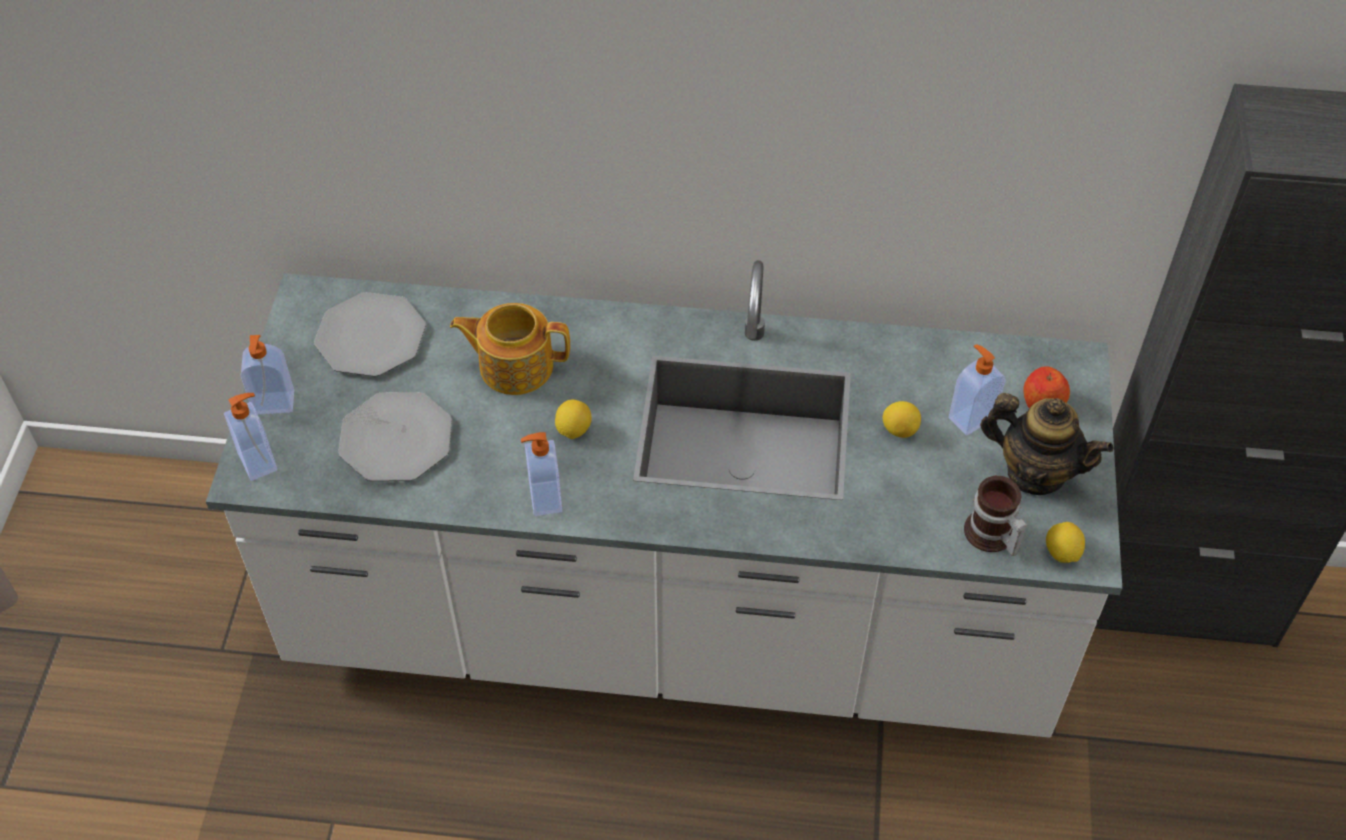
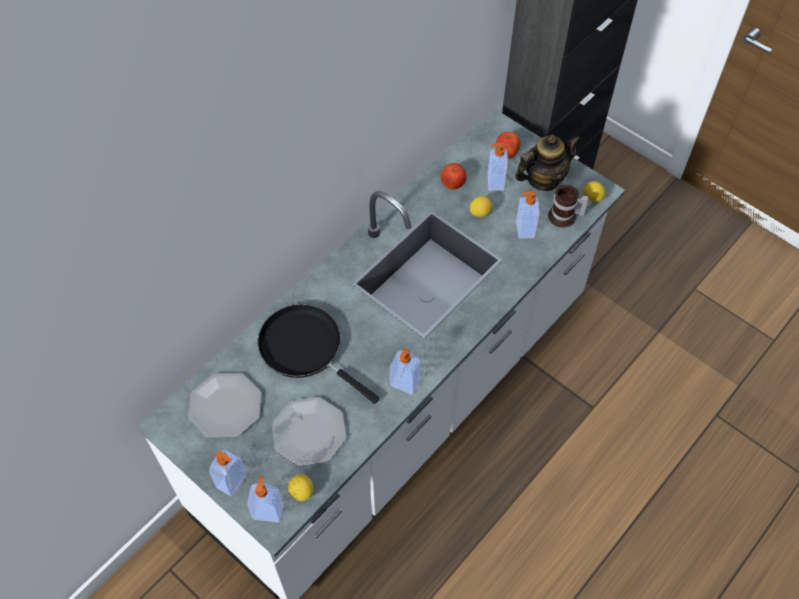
camera: 55 degrees left, 5 degrees up
teapot [450,303,570,395] -> black frying pan [258,304,379,404]
lemon [555,399,592,439] -> lemon moved to [288,474,313,501]
none -> apple [441,163,467,189]
none -> soap dispenser [516,191,539,239]

